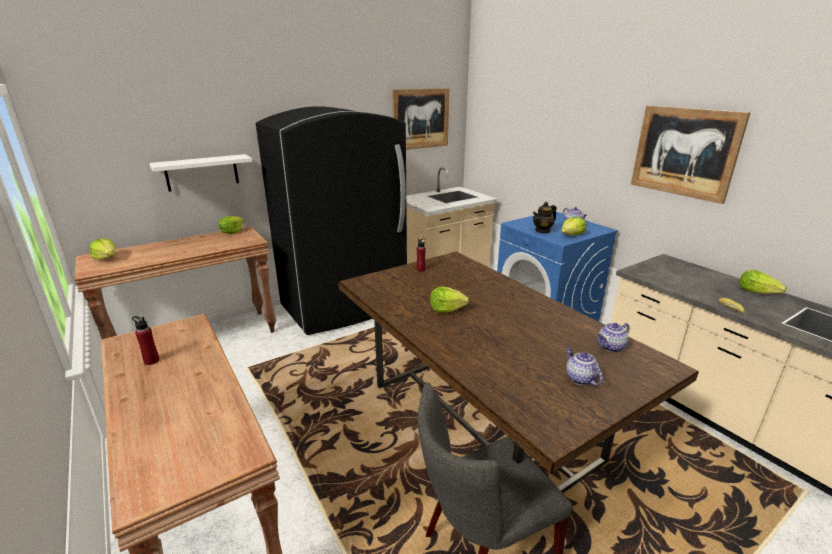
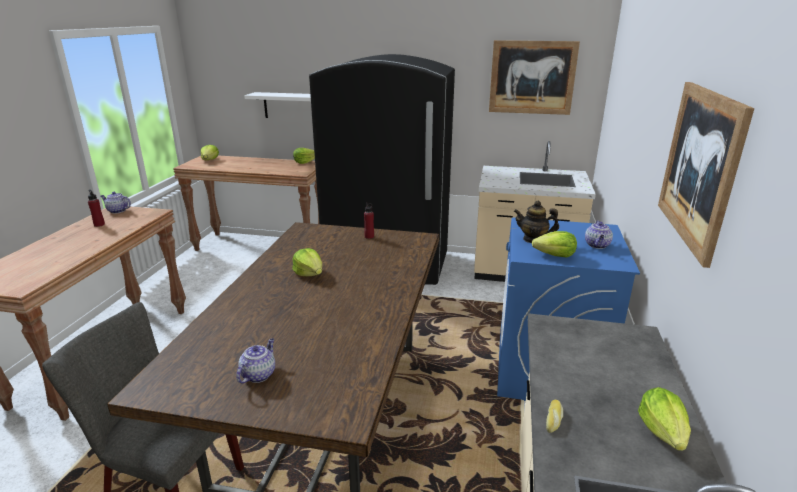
camera: 45 degrees right, 0 degrees up
teapot [598,323,630,352] -> teapot moved to [101,192,131,214]

